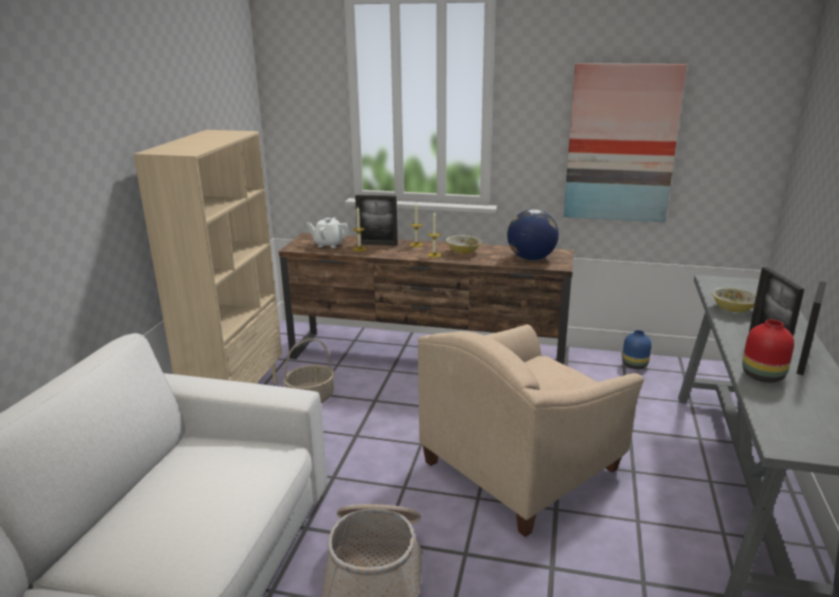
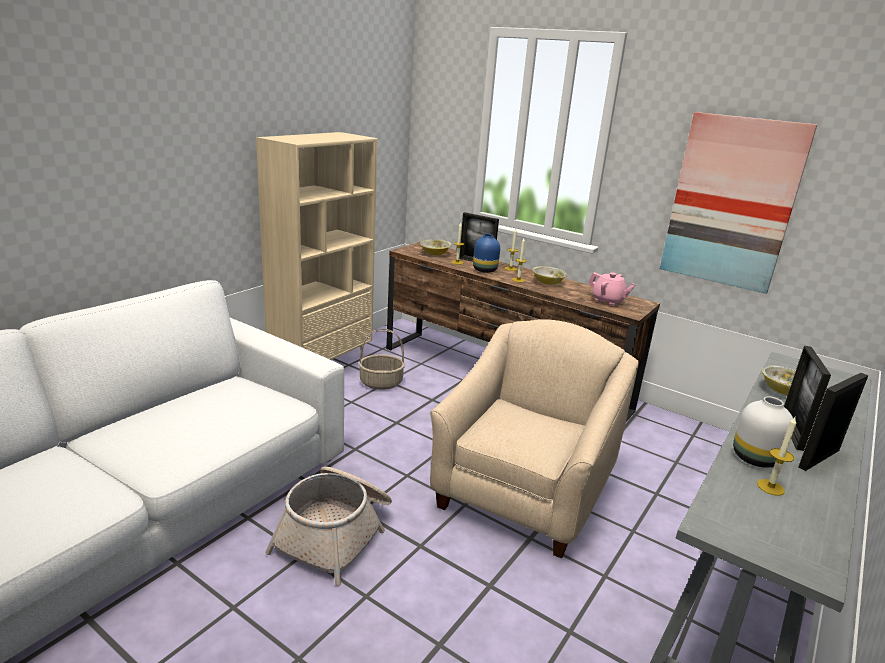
camera: 20 degrees right, 0 degrees up
white teapot [306,218,350,248] -> bowl [420,239,451,255]
beige armchair [418,325,644,537] -> beige armchair turned 135 degrees clockwise [430,319,639,558]
globe [507,209,559,260] -> pink teapot [588,272,636,306]
blue vase [622,330,652,369] -> blue vase moved to [473,234,500,273]
red vase [742,319,794,383] -> white vase [733,397,793,468]
none -> candle [757,416,796,496]

